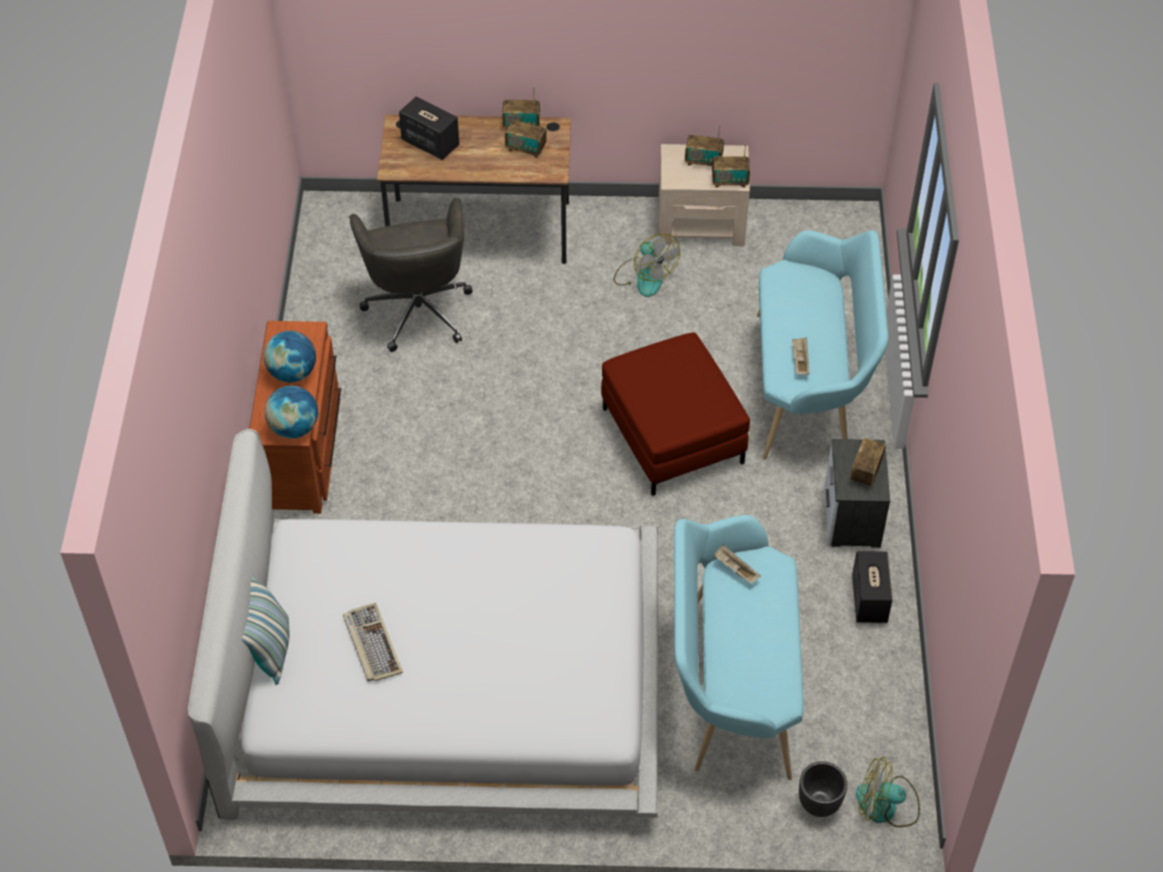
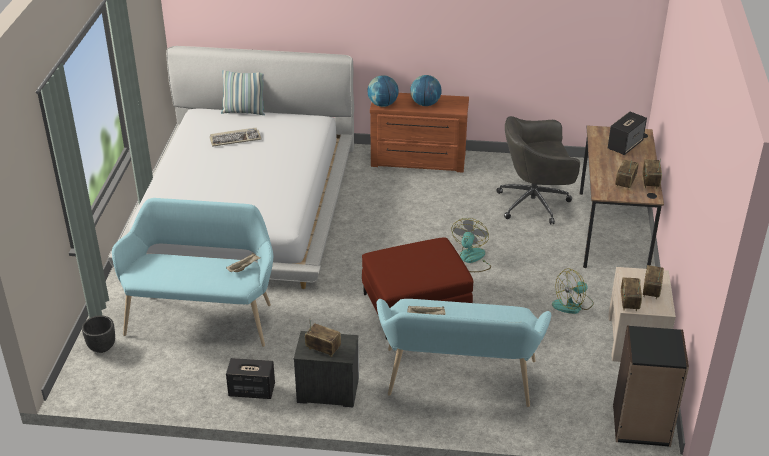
camera: 95 degrees right, 15 degrees down
fan [856,757,920,827] -> fan moved to [451,218,491,272]
none -> black bookcase [613,325,689,447]

